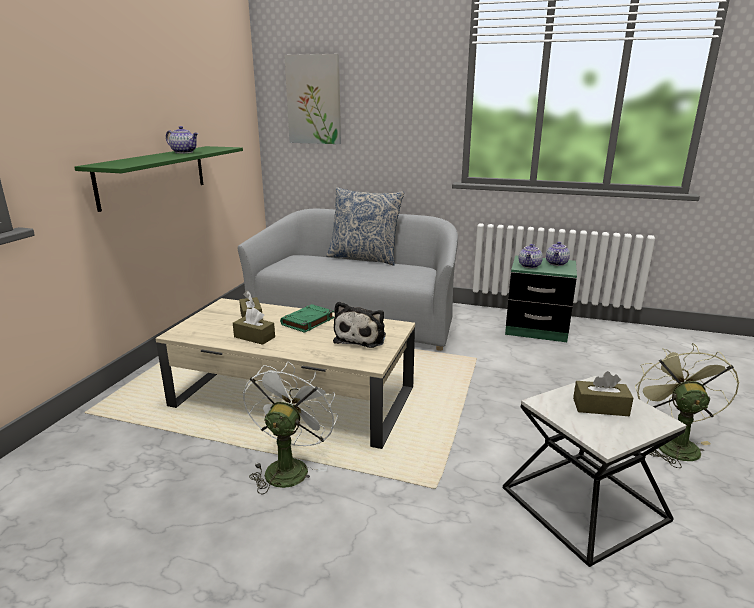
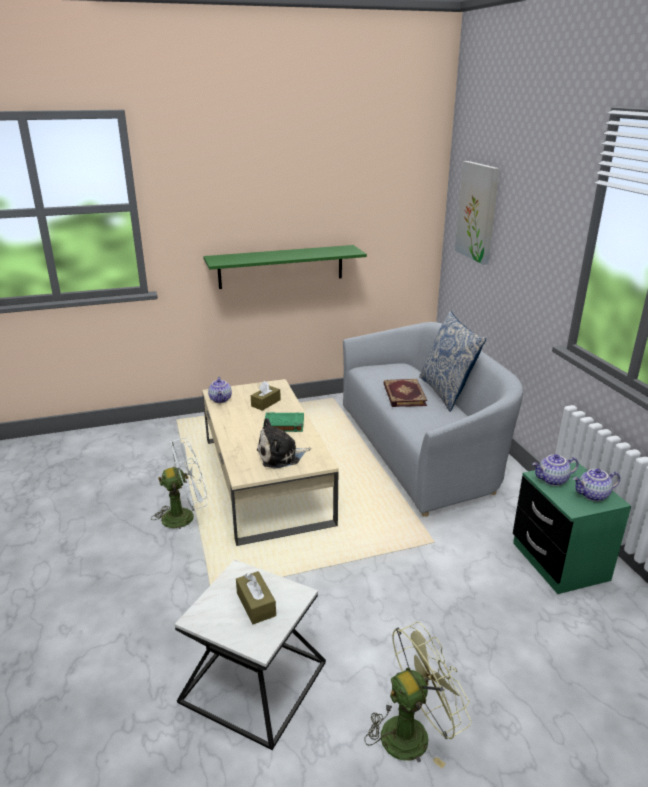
camera: 55 degrees right, 5 degrees up
teapot [166,126,198,153] -> teapot moved to [208,377,232,403]
brown tissue box [233,307,275,345] -> none
none -> book [383,379,427,407]

